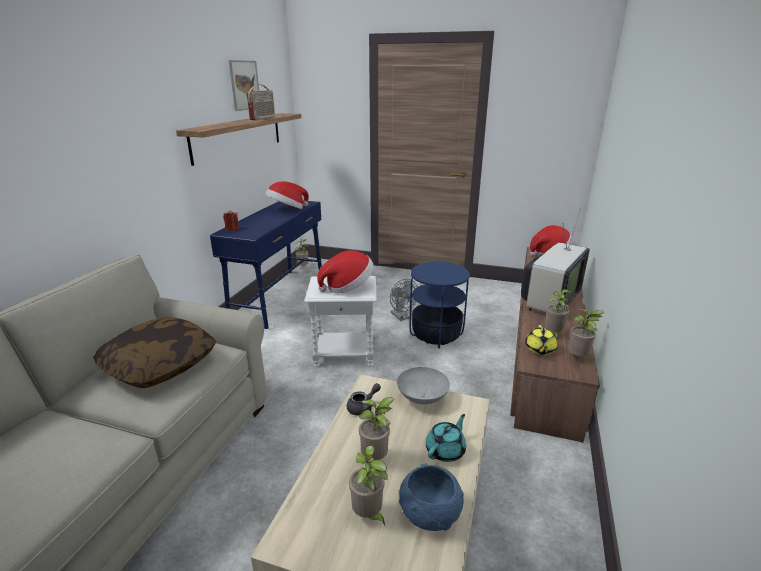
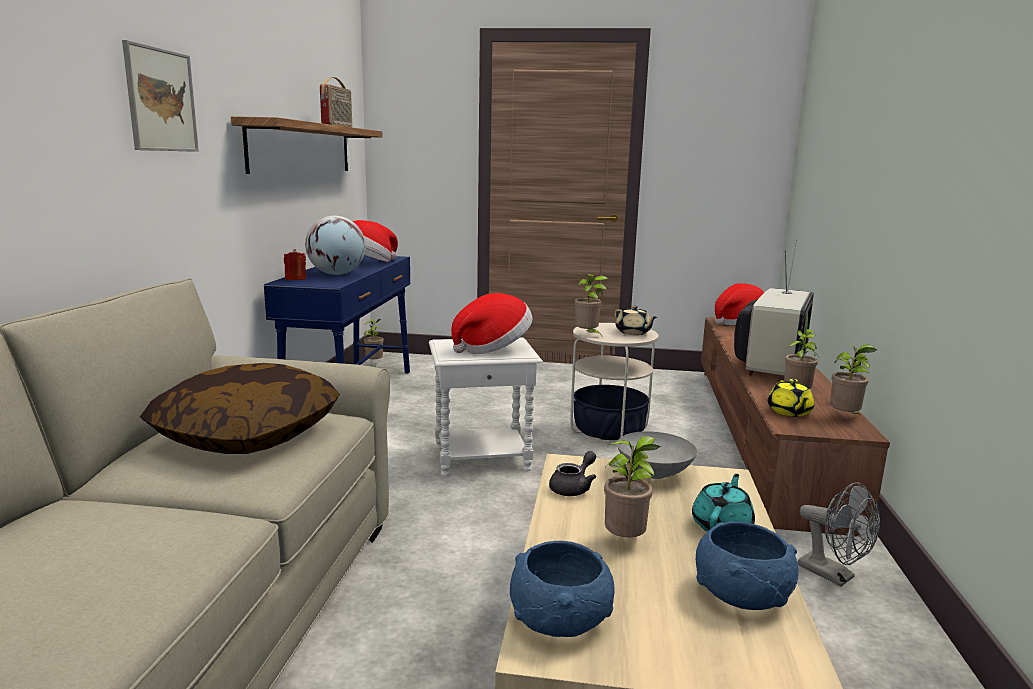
camera: 10 degrees left, 10 degrees down
picture [229,60,259,111] -> picture moved to [122,40,199,152]
potted plant [349,446,388,525] -> potted plant moved to [574,274,608,338]
grey fan [390,279,418,321] -> grey fan moved to [798,482,880,586]
blue side table [409,262,470,348] -> beige side table [570,323,658,442]
none -> globe [305,216,366,275]
none -> blue bowl [510,541,615,637]
none -> beige teapot [615,305,657,335]

